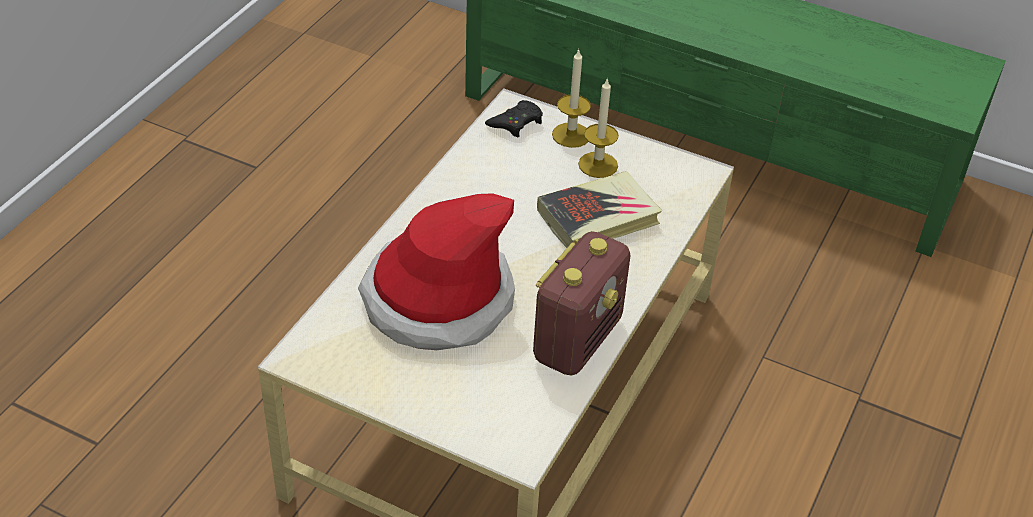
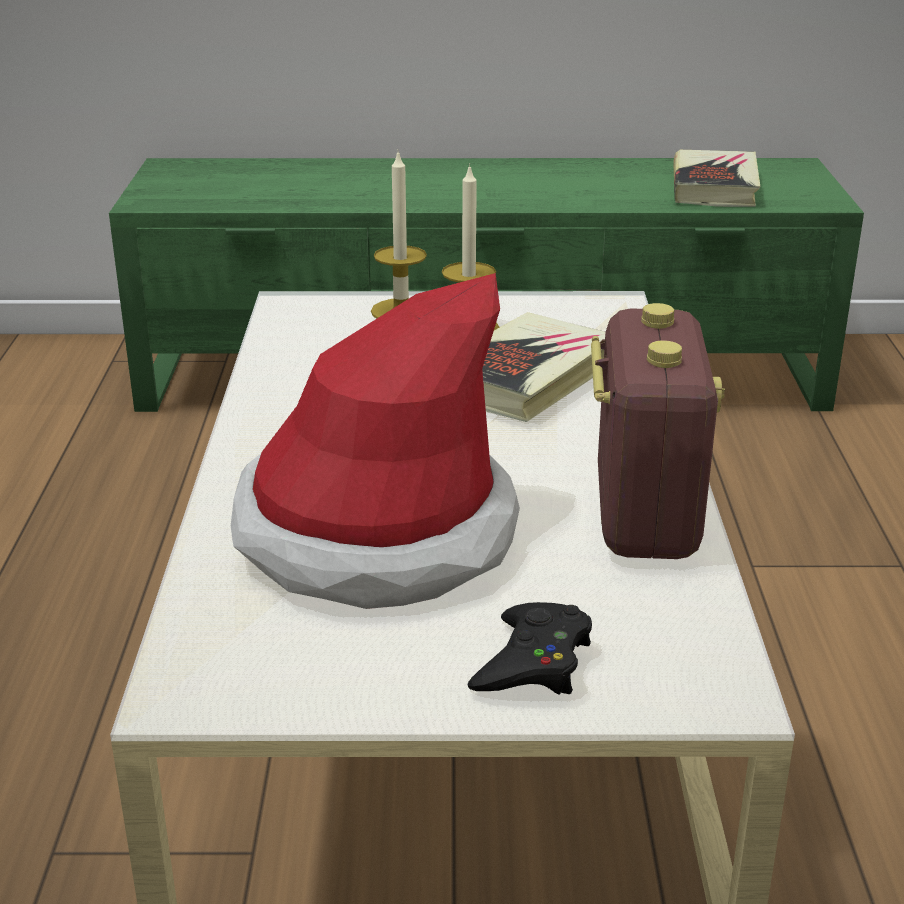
camera: 25 degrees left, 15 degrees down
black game controller [485,100,543,138] -> black game controller moved to [468,602,592,694]
none -> book [674,150,760,207]

